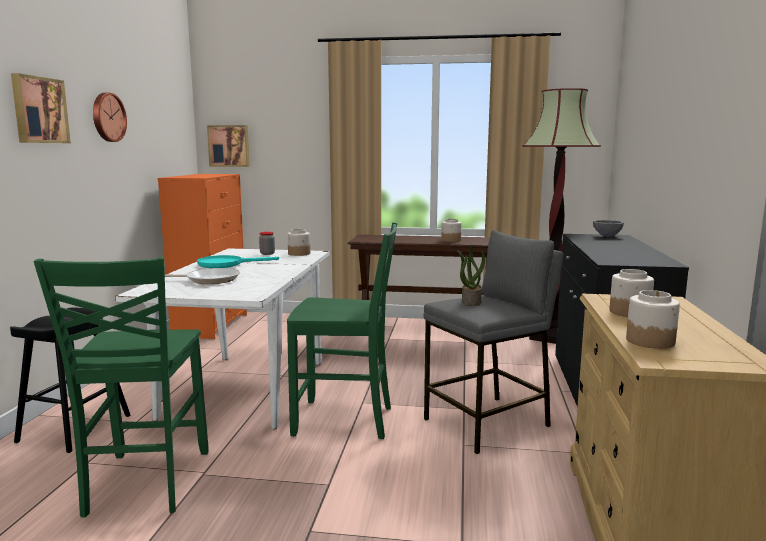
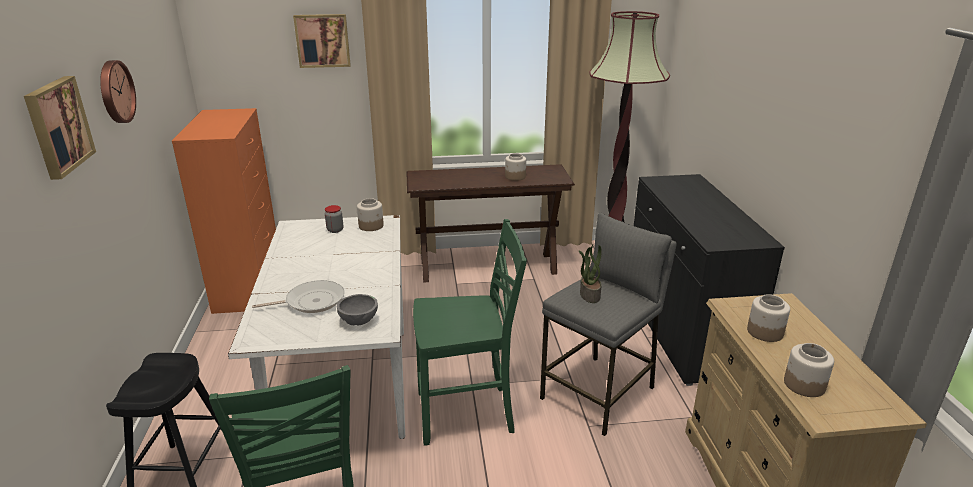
camera: 15 degrees left, 15 degrees up
turquoise frying pan [197,255,279,268] -> none
picture [207,125,250,167] -> picture moved to [293,14,351,68]
grey bowl [593,220,624,237] -> grey bowl moved to [337,294,378,326]

